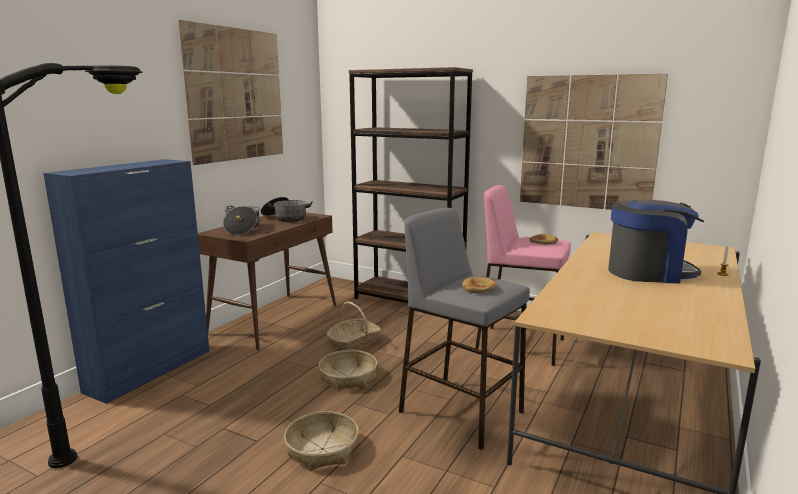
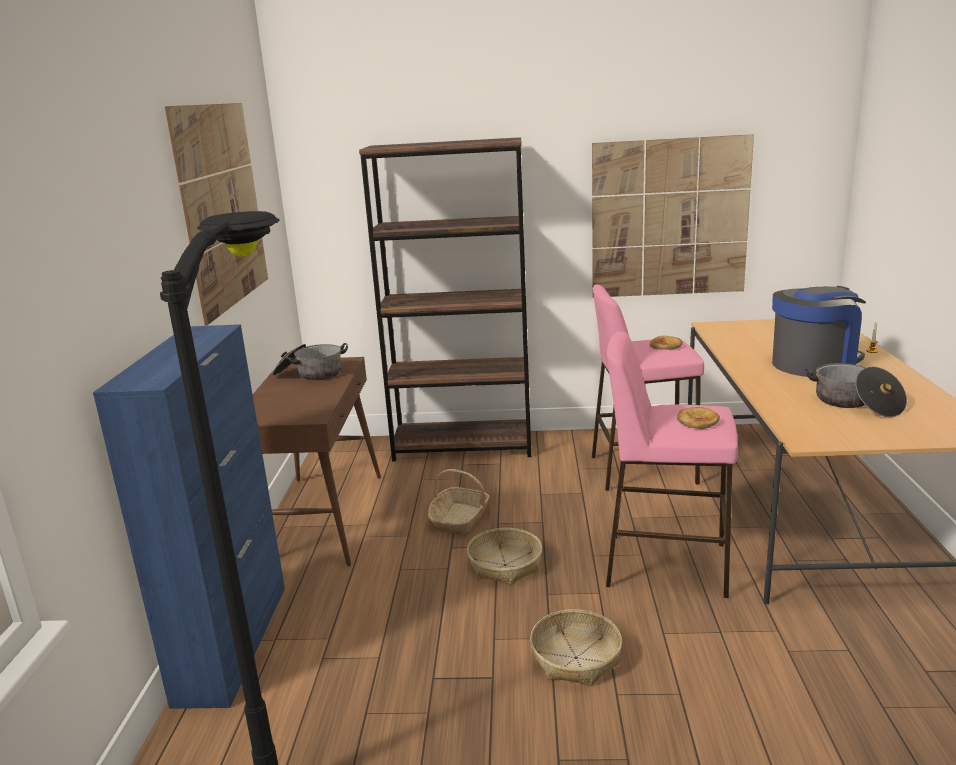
camera: 25 degrees left, 5 degrees up
cooking pot [223,206,260,235] -> cooking pot moved to [805,363,907,417]
grey stool [399,208,530,450] -> pink stool [606,331,738,598]

